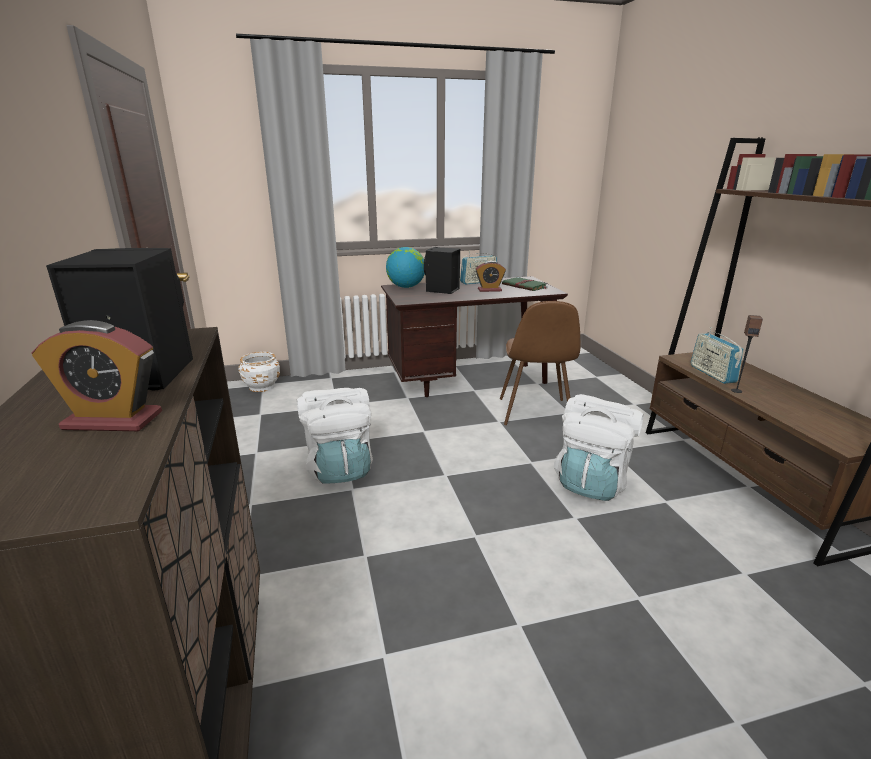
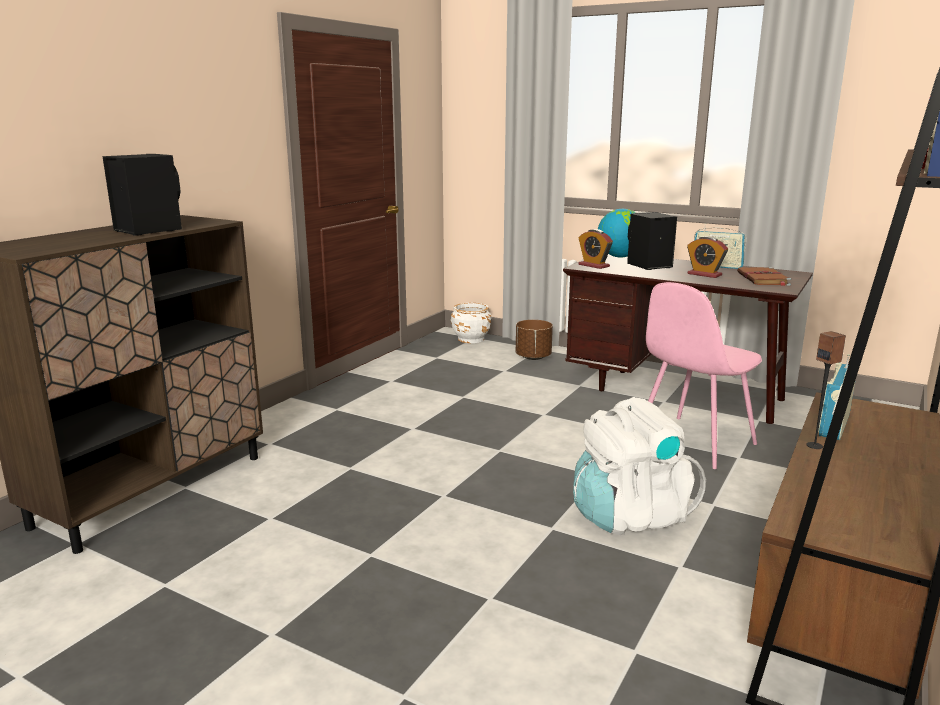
camera: 45 degrees right, 5 degrees down
alarm clock [32,320,162,431] -> alarm clock moved to [579,229,613,269]
white backpack [297,388,373,484] -> none
brown chair [500,301,581,425] -> pink chair [646,282,762,469]
green book [502,277,548,291] -> brown book [737,267,791,286]
none -> brown planter [516,320,553,360]

